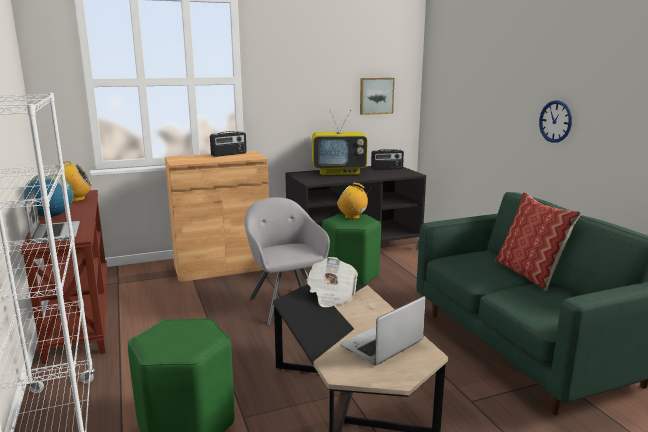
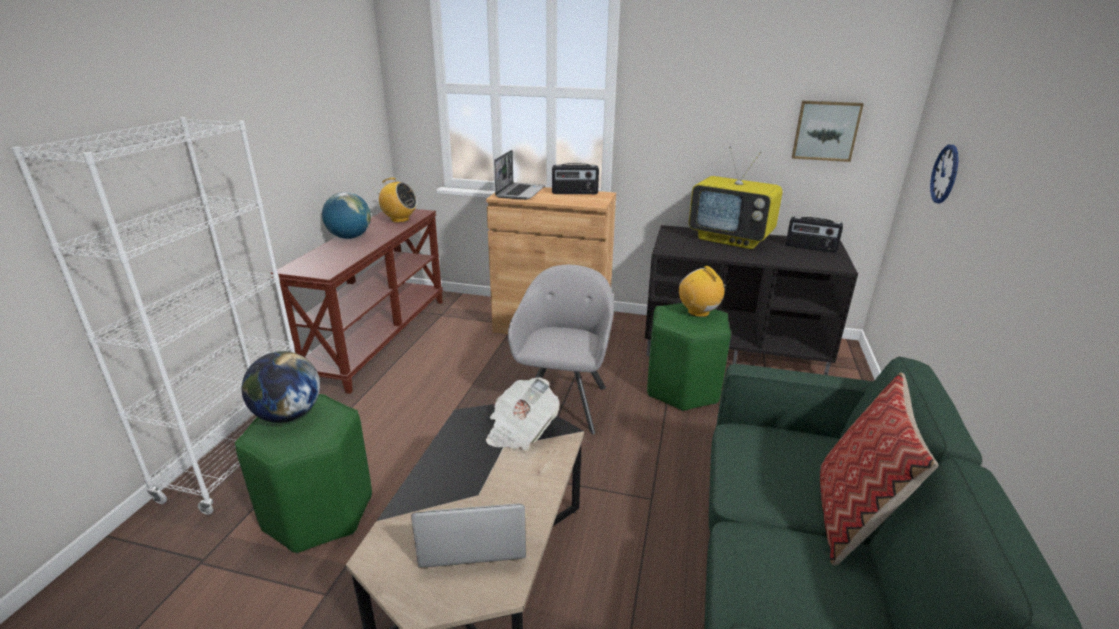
camera: 35 degrees right, 10 degrees up
laptop [24,190,80,244] -> laptop moved to [494,150,545,200]
wall clock [539,100,572,143] -> wall clock moved to [930,145,958,203]
none -> globe [242,351,320,423]

